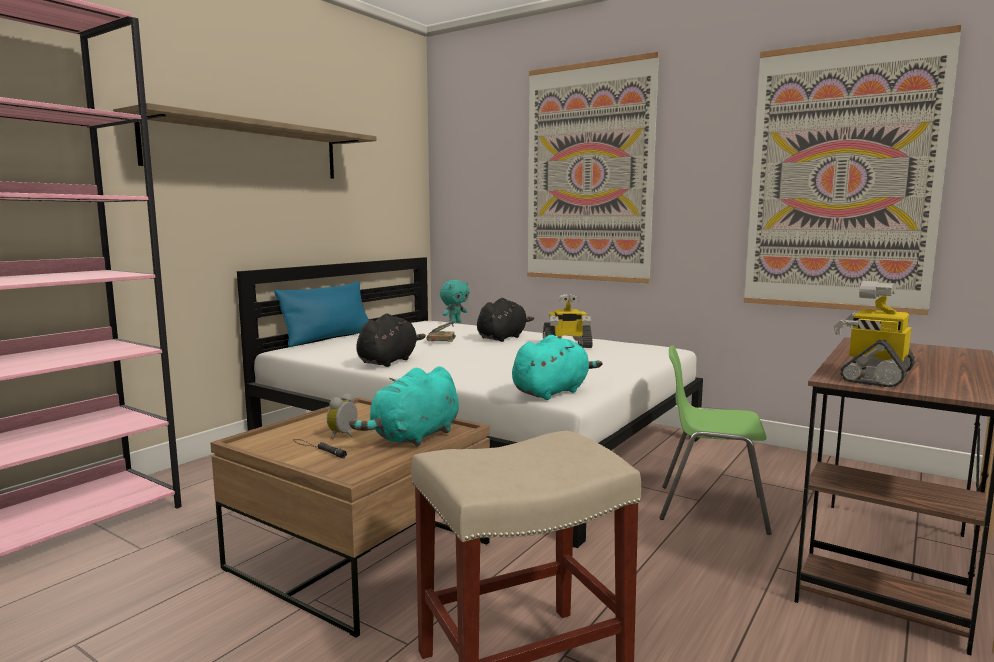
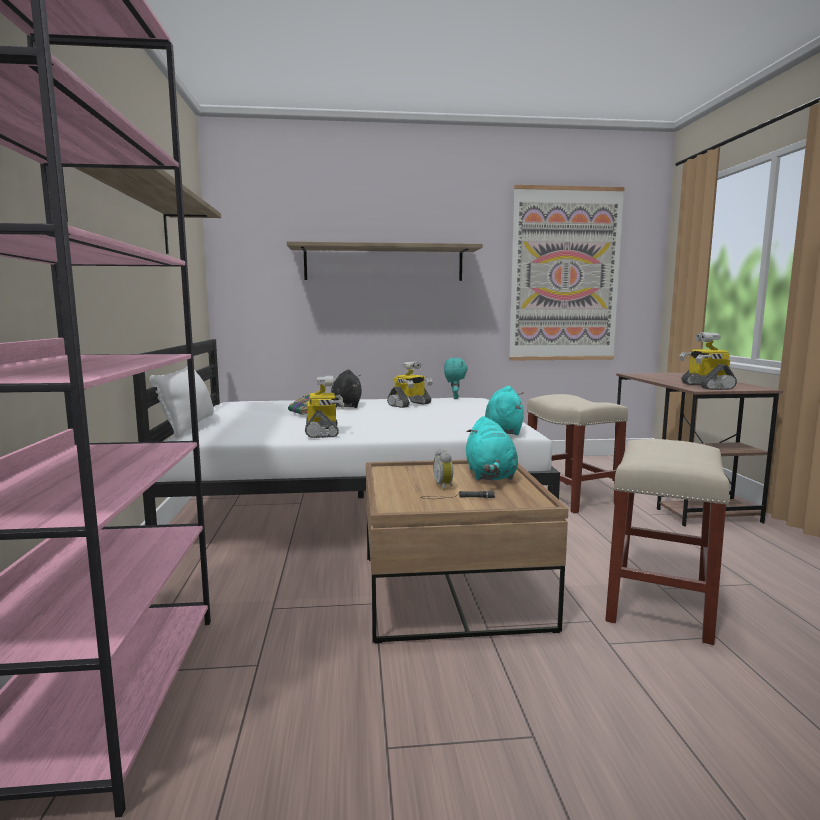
camera: 40 degrees left, 0 degrees up
blue pillow [274,281,369,347] -> white pillow [150,366,214,438]
black plush toy [356,314,426,367] -> toy robot [305,376,344,438]
turquoise plush toy [440,280,469,324] -> turquoise plush toy moved to [444,358,468,399]
picture [527,52,660,283] -> shelf [287,241,483,281]
green chair [659,345,772,535] -> beige stool [527,394,628,513]

